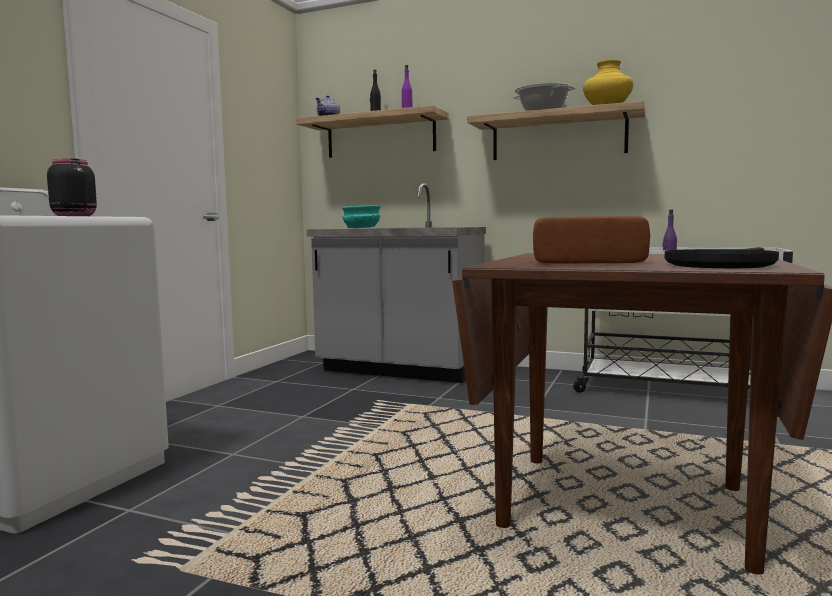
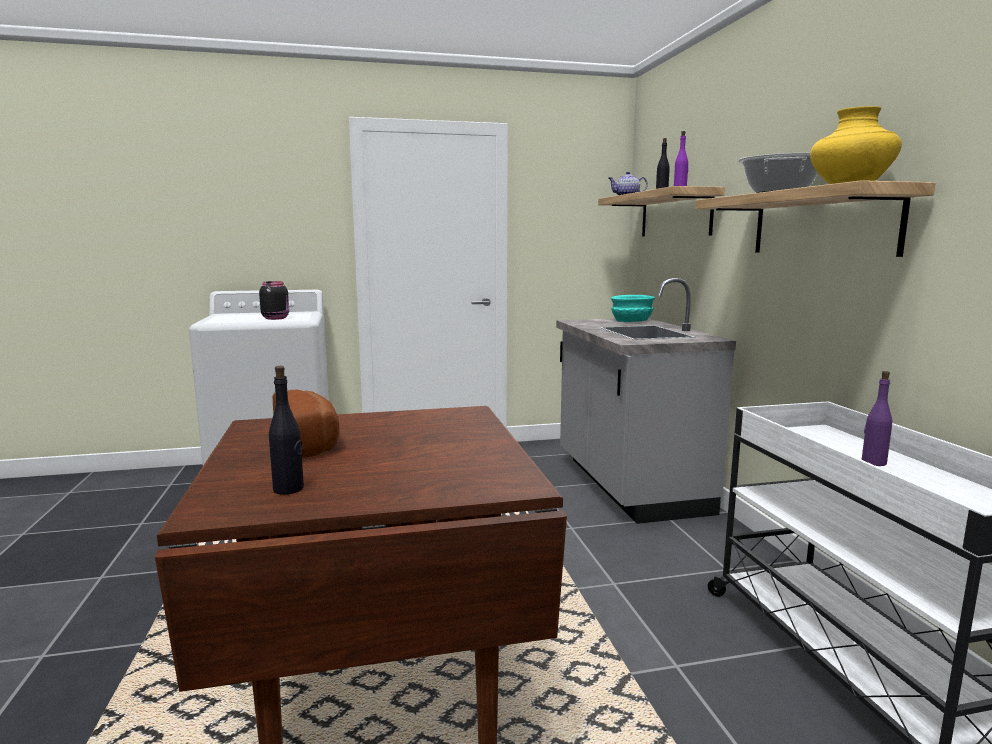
camera: 55 degrees right, 5 degrees up
black frying pan [665,247,779,268] -> black bottle [269,366,304,495]

